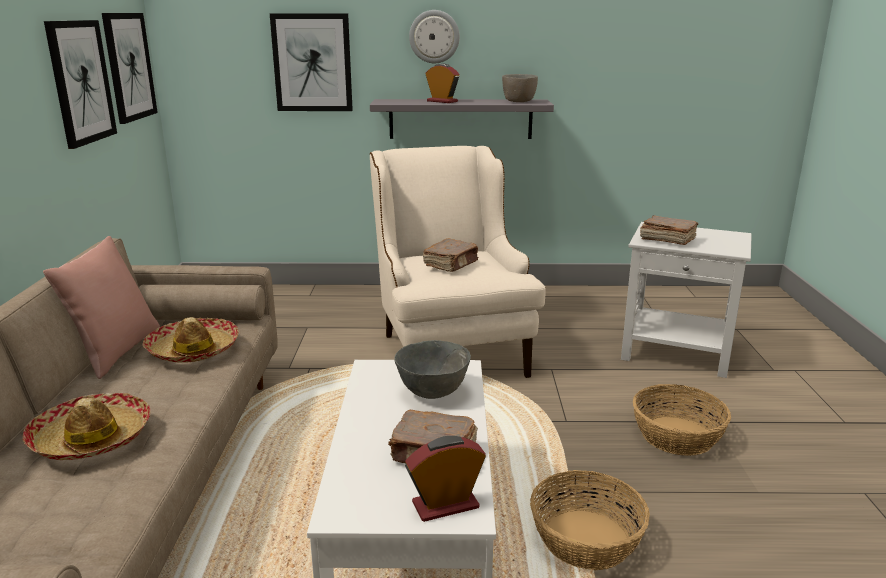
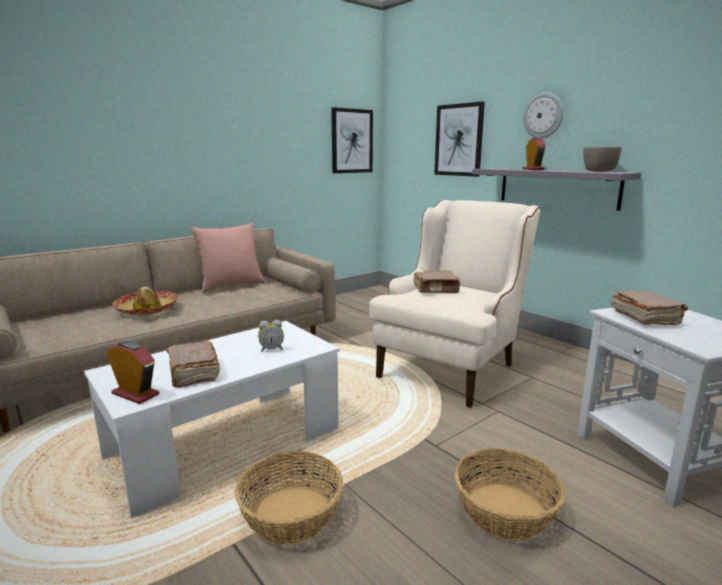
camera: 50 degrees right, 5 degrees down
picture [44,20,117,149] -> none
hat [143,317,239,363] -> none
grey bowl [394,340,471,399] -> alarm clock [258,320,284,352]

